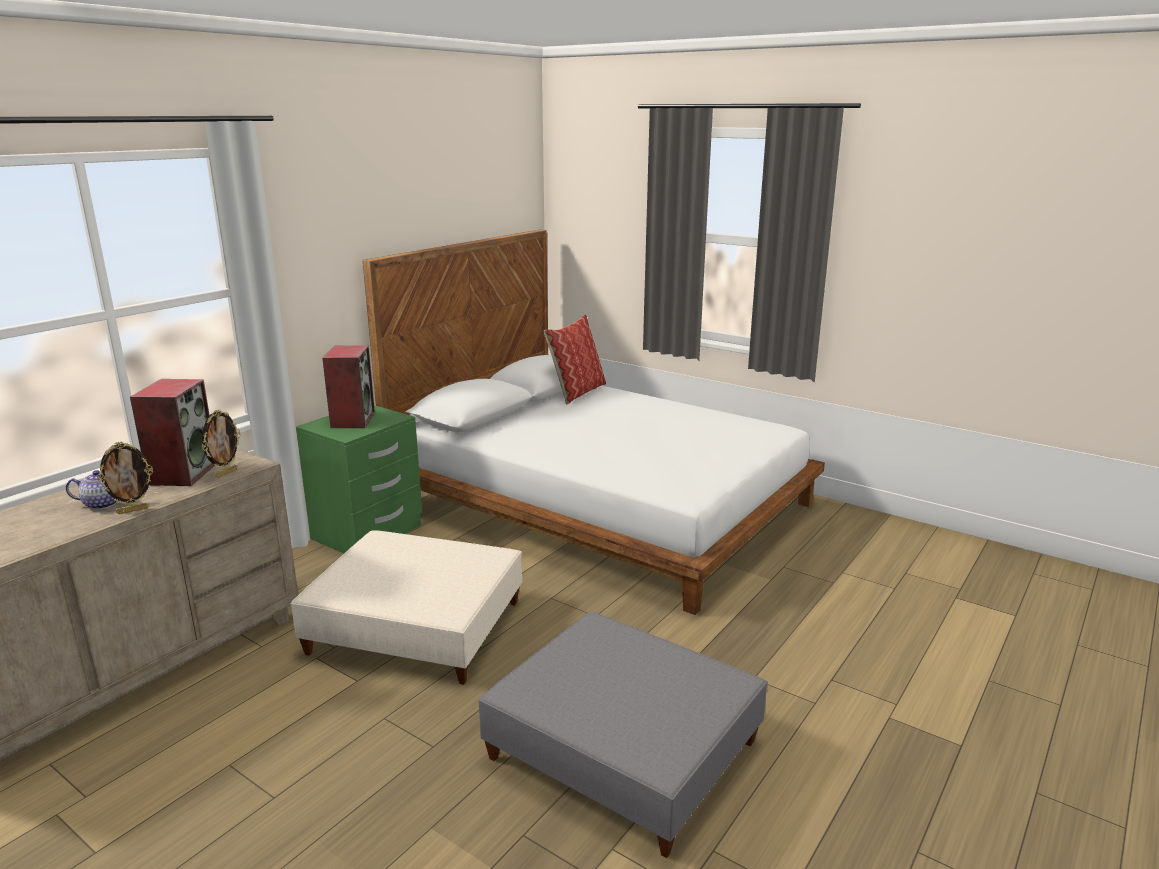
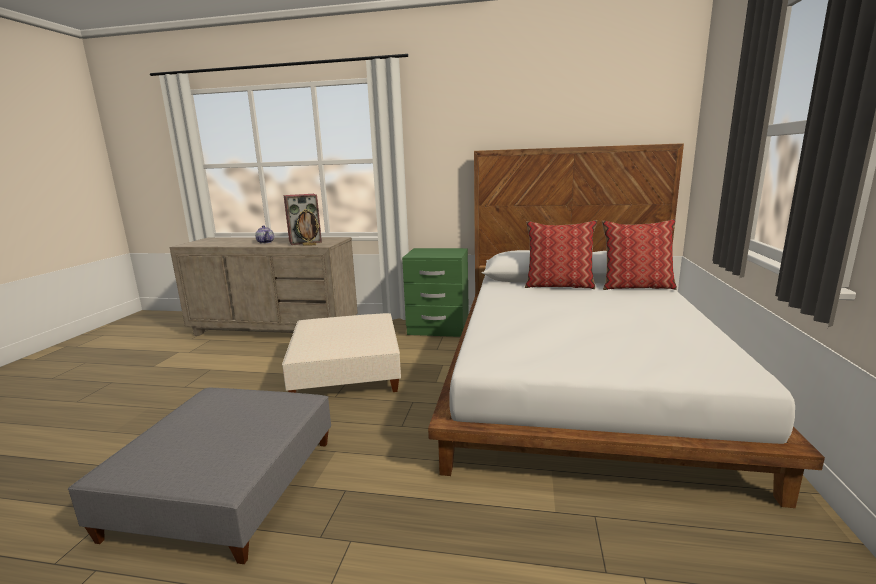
camera: 65 degrees right, 5 degrees down
picture frame [97,442,153,514] -> none
speaker [322,345,375,428] -> none
none -> pillow [525,220,597,289]

